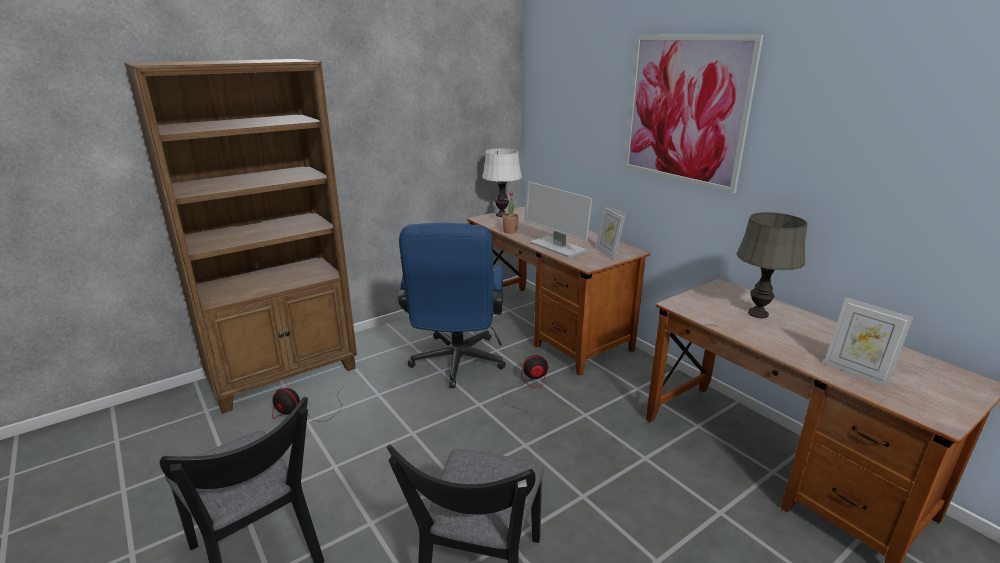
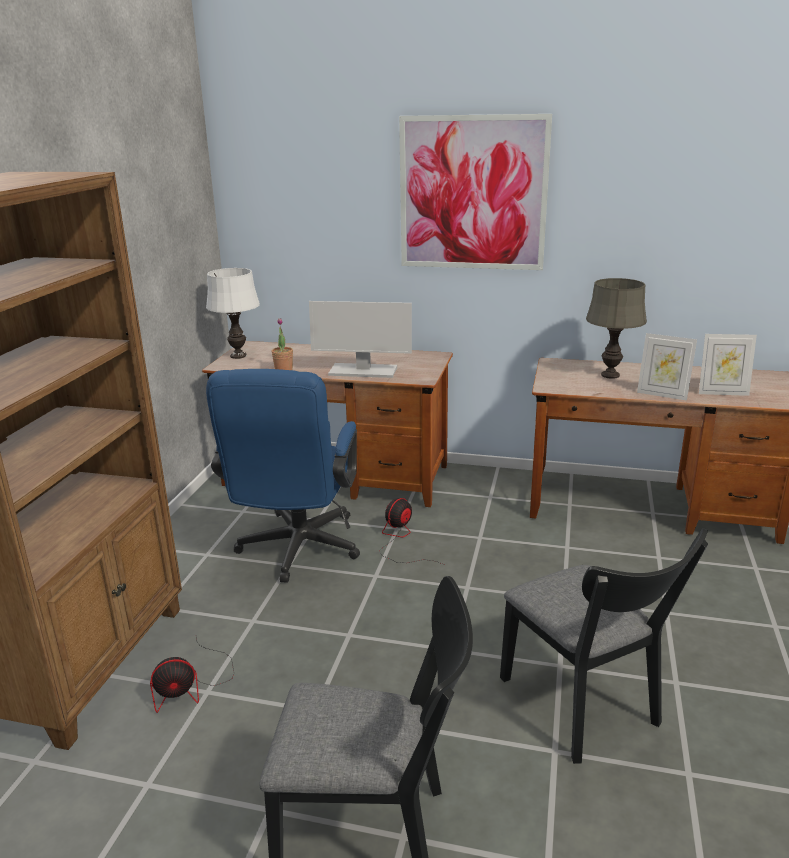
camera: 40 degrees left, 0 degrees up
blue office chair [398,223,506,388] -> blue office chair turned 45 degrees clockwise [206,369,360,583]
picture frame [596,204,626,261] -> picture frame moved to [637,333,697,401]

